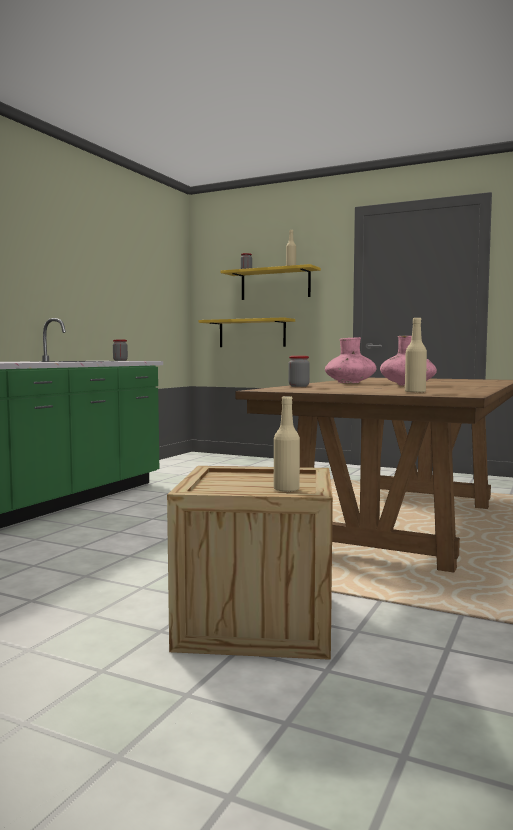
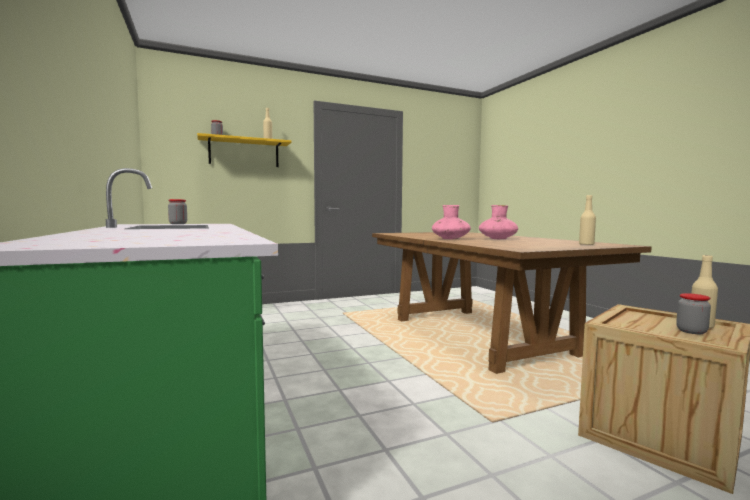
camera: 50 degrees left, 0 degrees up
yellow shelf [199,317,295,347] -> none
jar [288,356,310,387] -> jar moved to [676,293,711,334]

